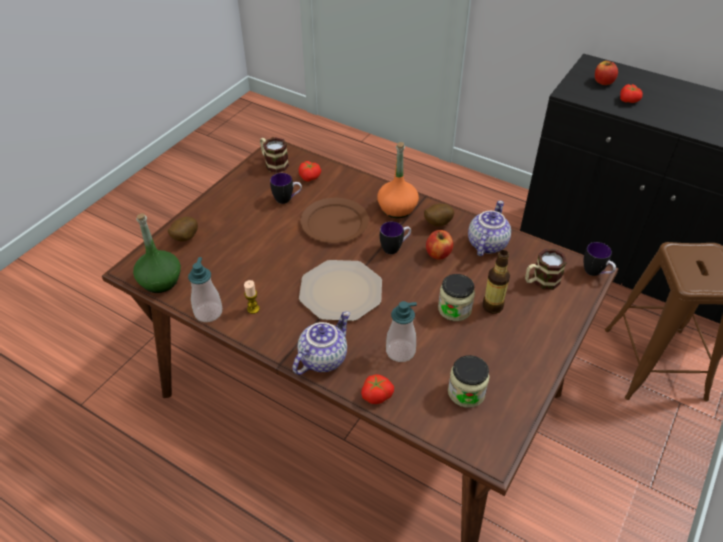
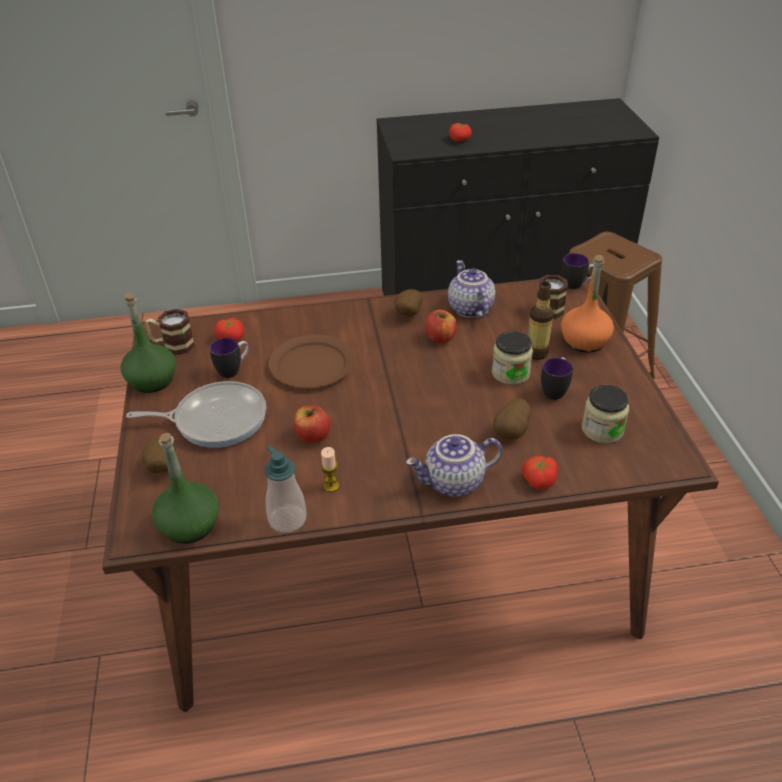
camera: 40 degrees left, 5 degrees down
teapot [292,311,350,375] -> teapot turned 105 degrees counterclockwise [406,434,503,497]
plate [299,260,382,321] -> none
orange bottle [377,142,419,218] -> orange bottle moved to [561,255,614,353]
mug [380,221,411,254] -> mug moved to [541,357,573,400]
soap dispenser [386,301,417,362] -> potato [493,399,531,440]
apple [595,61,618,85] -> apple moved to [294,405,330,443]
none -> green bottle [121,294,176,393]
none -> frying pan [126,381,266,448]

